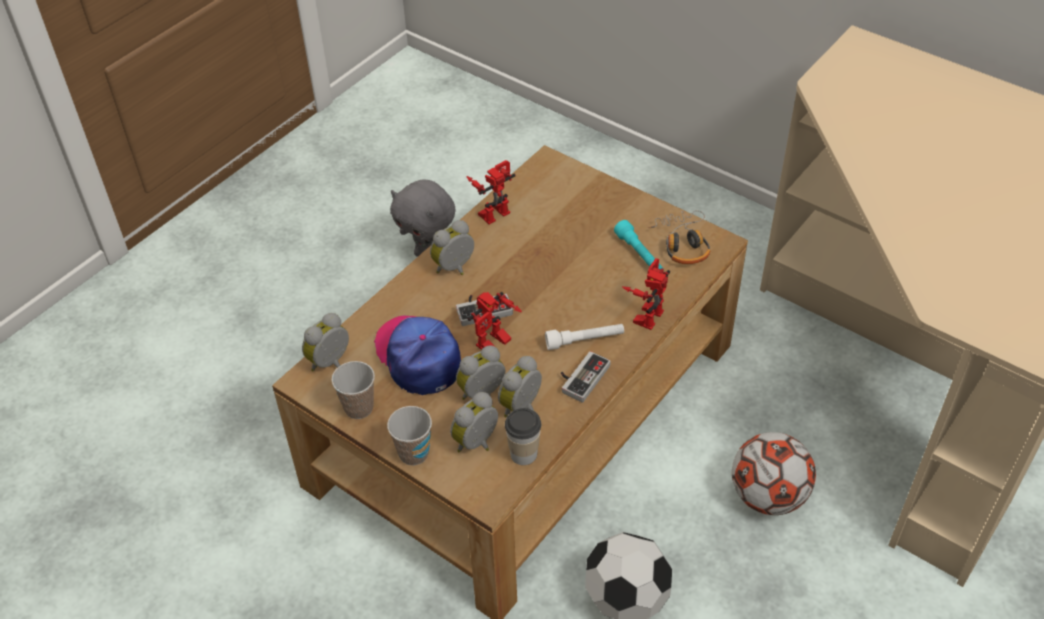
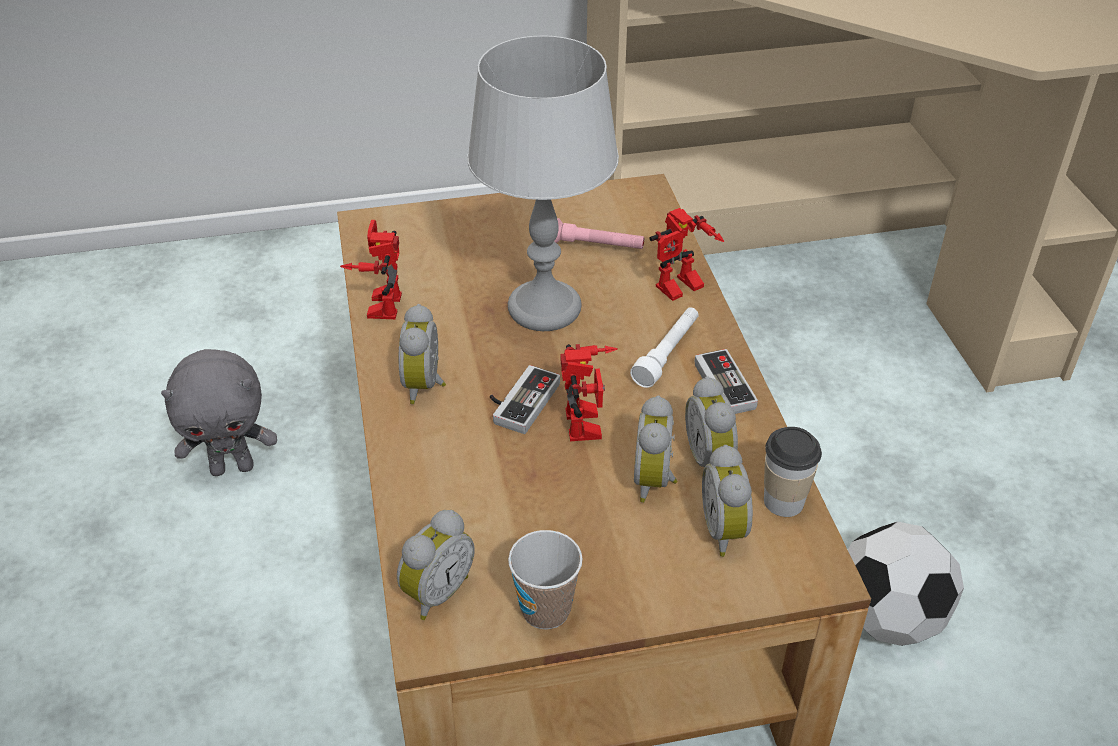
camera: 50 degrees left, 5 degrees down
alarm clock [302,313,349,371] -> alarm clock turned 135 degrees counterclockwise [397,510,475,620]
cap [374,316,461,395] -> none
cup [387,406,432,465] -> none
turquoise flashlight [614,220,664,270] -> pink flashlight [554,218,644,249]
toy robot [622,258,670,330] -> toy robot turned 105 degrees counterclockwise [649,208,724,301]
headphones [648,210,710,264] -> none
football [732,432,816,515] -> none
none -> grey table lamp [467,35,619,331]

